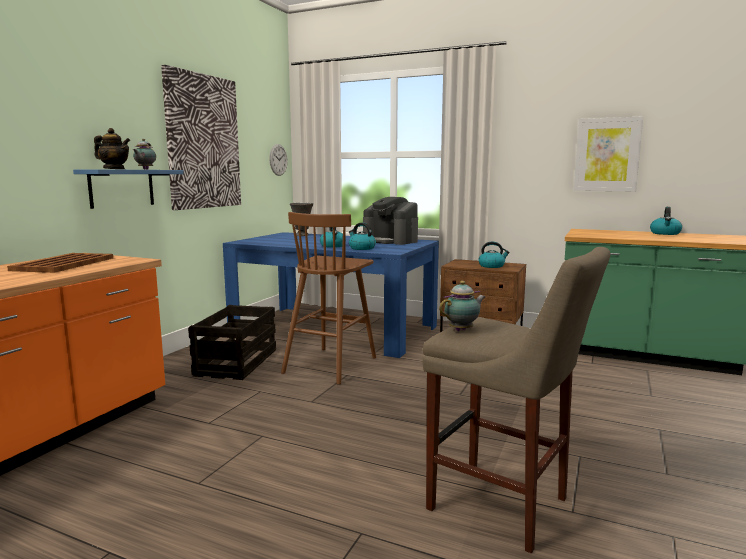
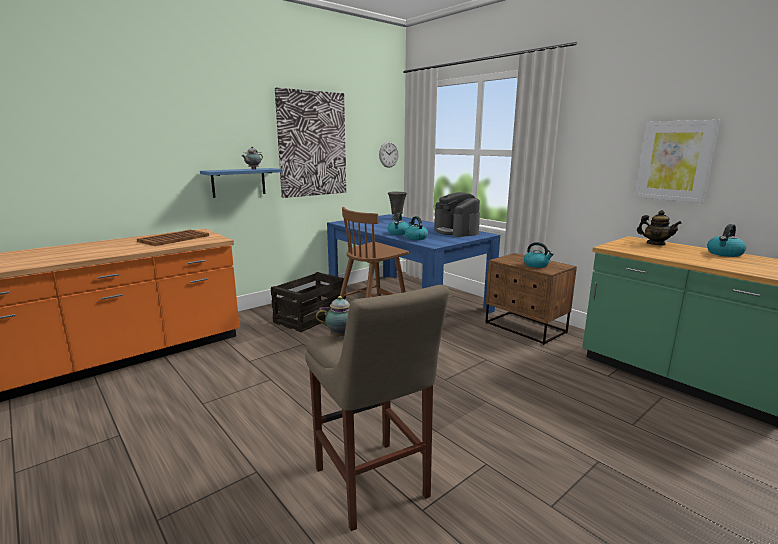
camera: 25 degrees right, 5 degrees up
teapot [94,128,130,169] -> teapot moved to [637,210,682,245]

